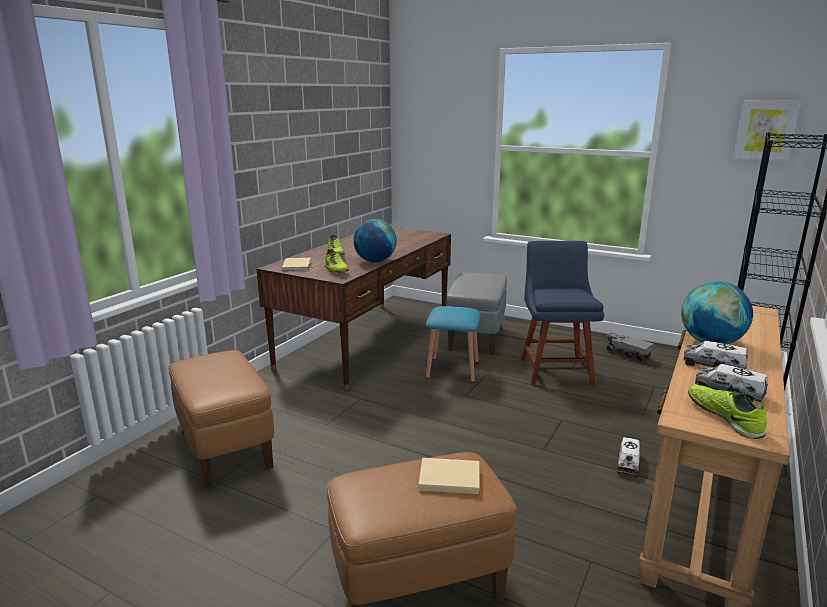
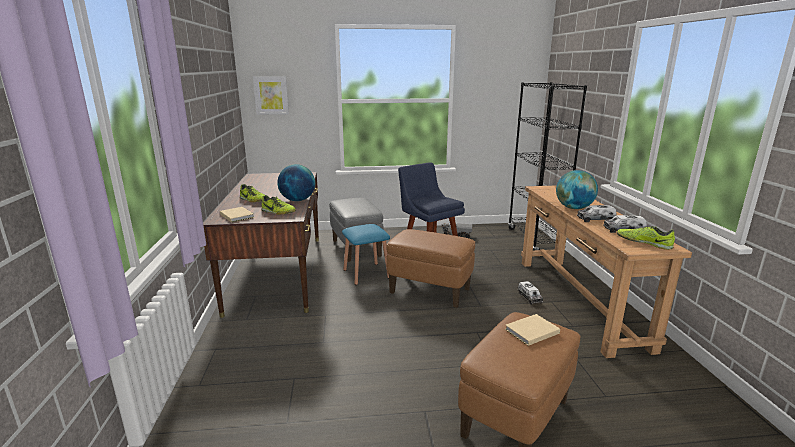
camera: 35 degrees left, 0 degrees up
brown ottoman [169,350,274,488] -> brown ottoman moved to [386,229,475,308]
picture [733,101,801,161] -> picture moved to [253,76,289,115]

